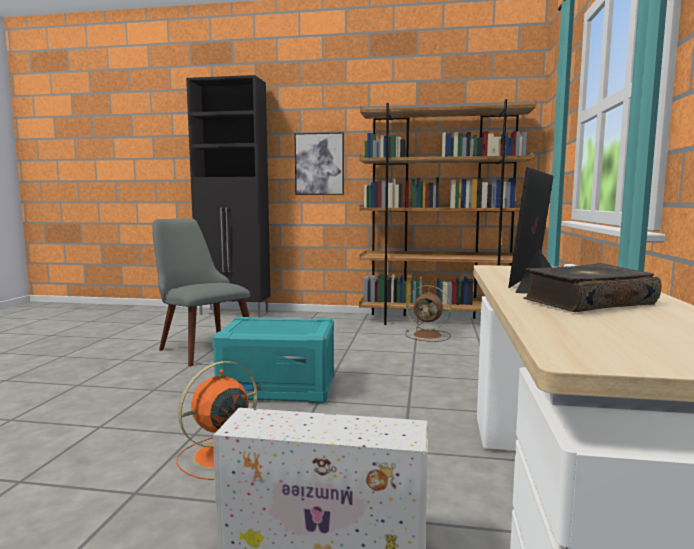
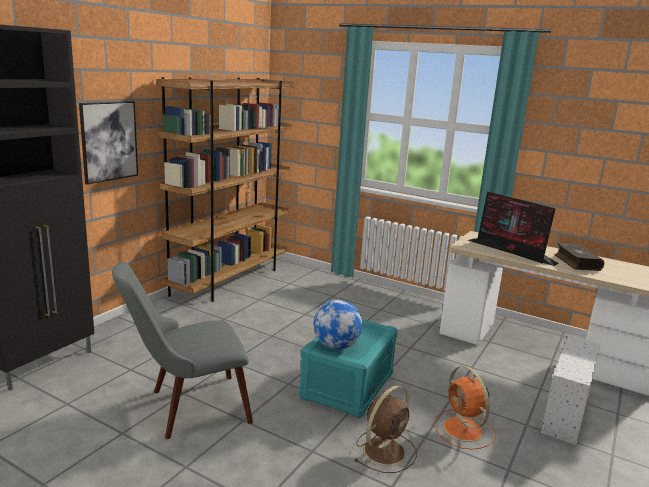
camera: 70 degrees left, 10 degrees up
brown fan [405,285,451,342] -> brown fan moved to [355,385,417,473]
none -> globe [314,300,362,350]

